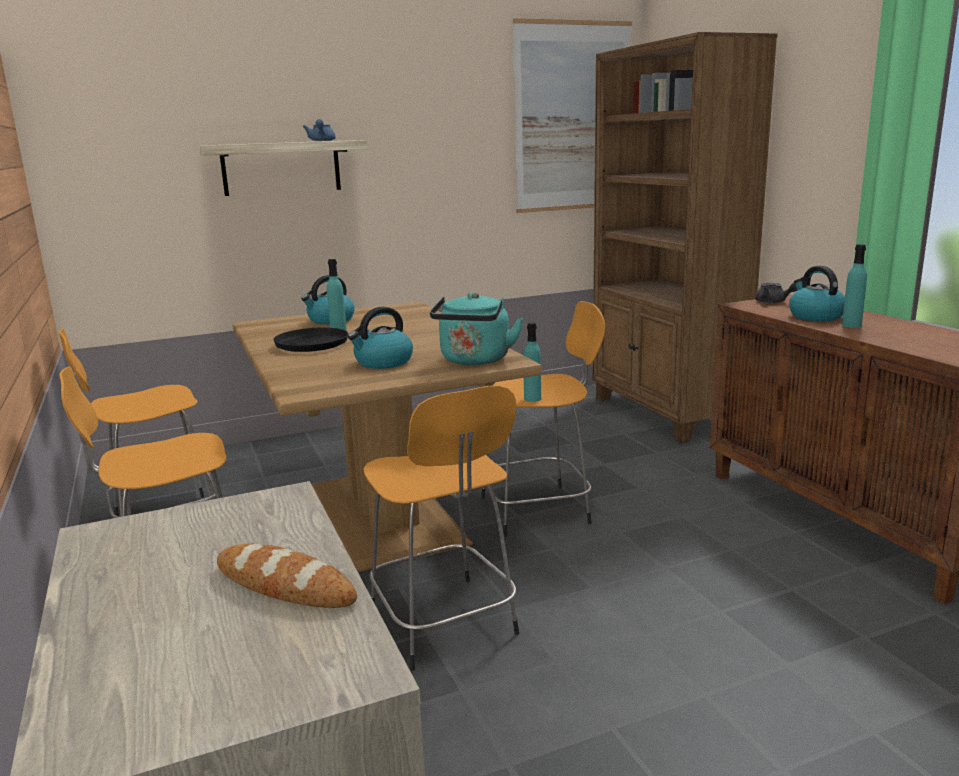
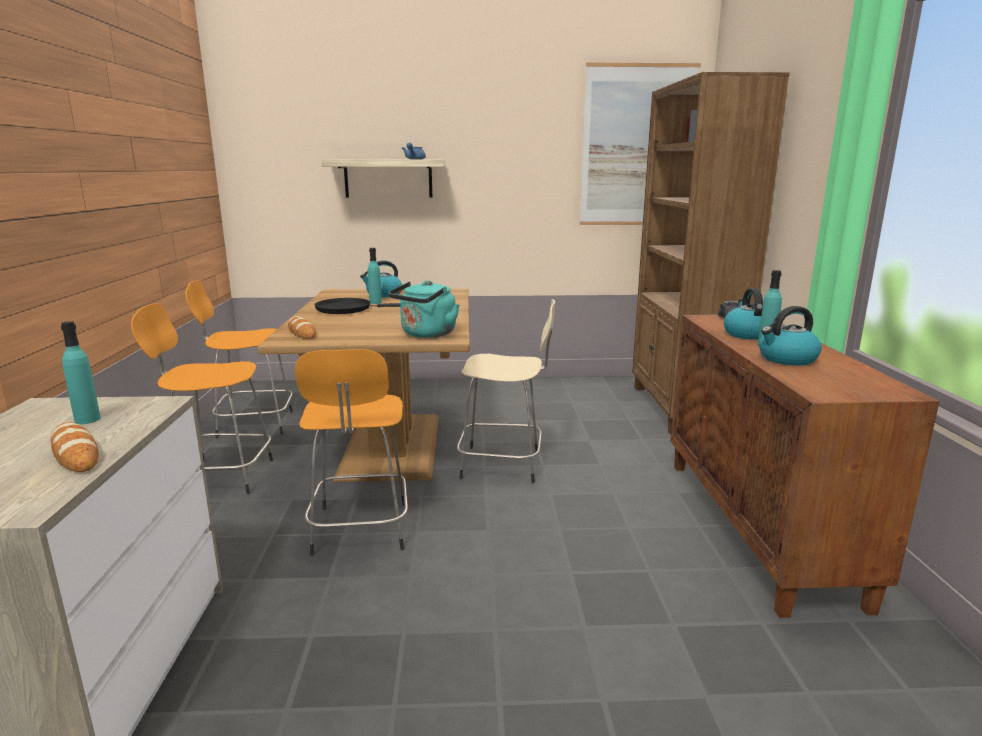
camera: 20 degrees right, 0 degrees up
kettle [348,307,413,369] -> kettle moved to [759,306,822,366]
orange stool [481,301,605,537] -> beige stool [457,299,555,483]
turquoise bottle [523,323,541,402] -> turquoise bottle moved to [61,321,101,424]
none -> bread [288,316,316,339]

